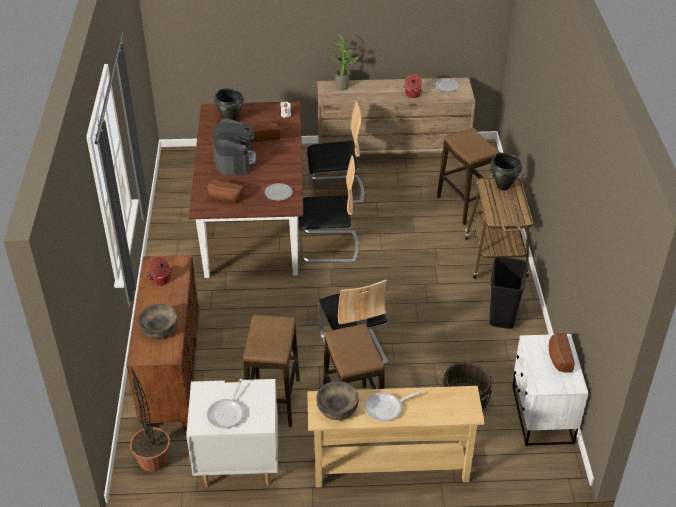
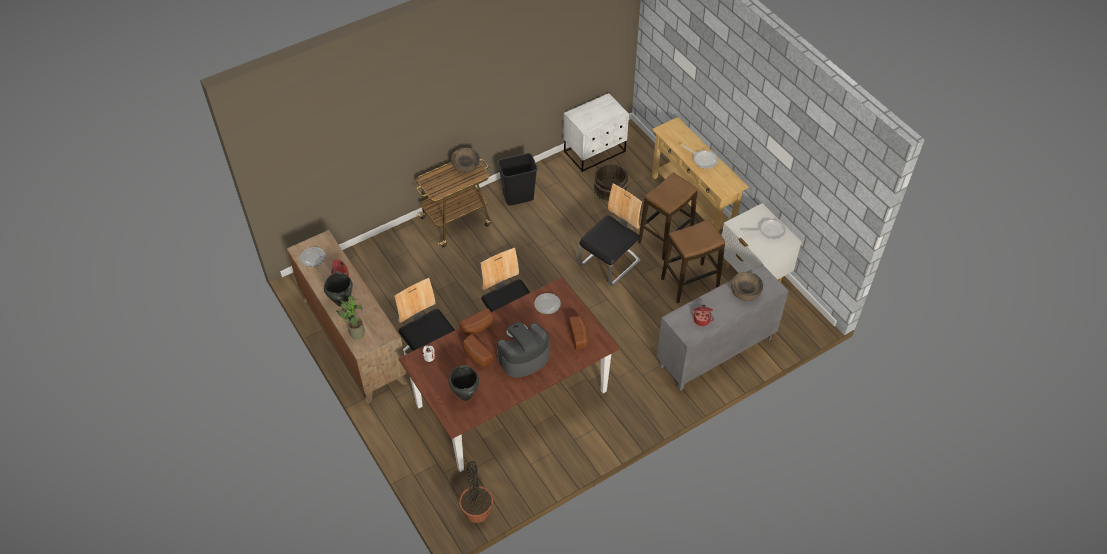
camera: 120 degrees left, 10 degrees up
brown cabinet [127,255,199,431] -> grey cabinet [657,264,789,391]
potted plant [130,367,170,472] -> potted plant moved to [459,461,493,523]
brown bowl [316,381,359,420] -> brown bowl moved to [451,148,480,173]
stool [437,127,500,225] -> none
black cooking pot [491,153,522,190] -> black cooking pot moved to [324,272,353,307]
bread [548,333,574,372] -> bread moved to [459,308,493,336]

